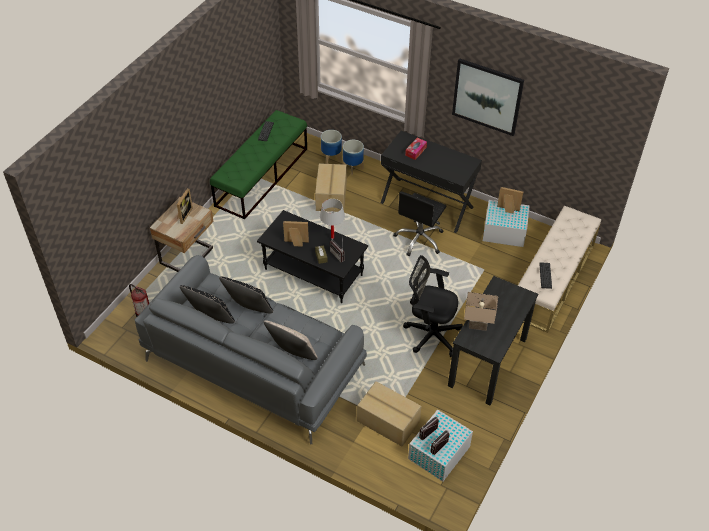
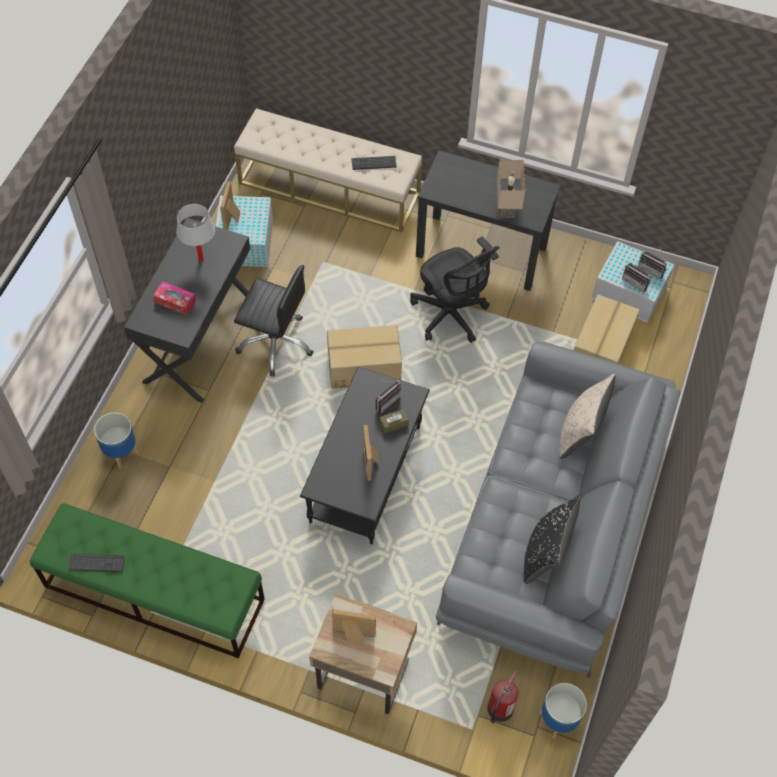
camera: 100 degrees left, 10 degrees up
black pillow [219,277,273,313] -> none
cardboard box [315,163,347,212] -> cardboard box moved to [327,325,402,389]
white table lamp [320,199,345,239] -> white table lamp moved to [176,204,215,261]
planter [321,130,342,164] -> planter moved to [539,683,587,739]
black office chair [403,255,463,357] -> black office chair turned 45 degrees counterclockwise [410,237,500,343]
picture [452,58,524,136] -> none

